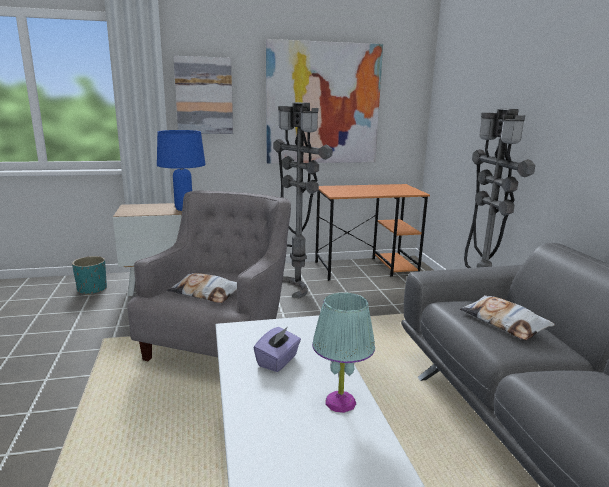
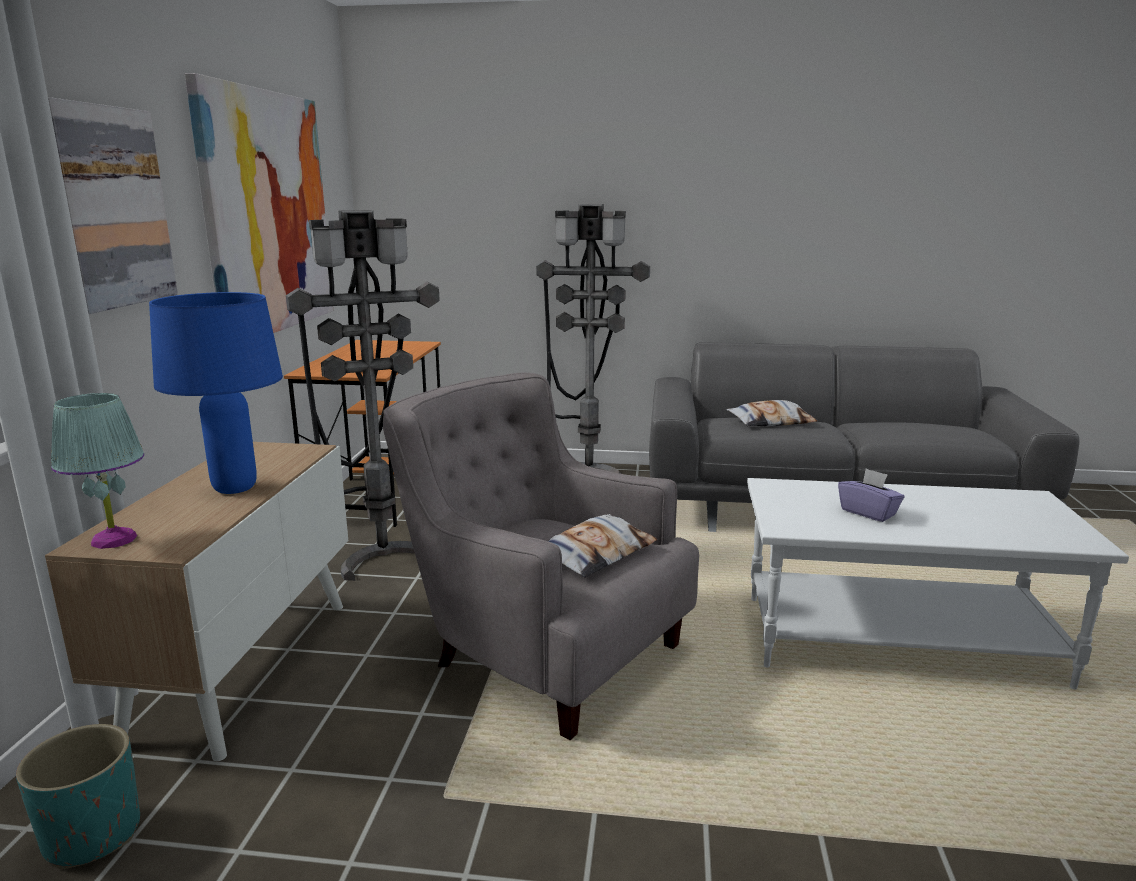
camera: 70 degrees left, 0 degrees up
turquoise table lamp [312,293,375,413] -> turquoise table lamp moved to [51,393,144,549]

